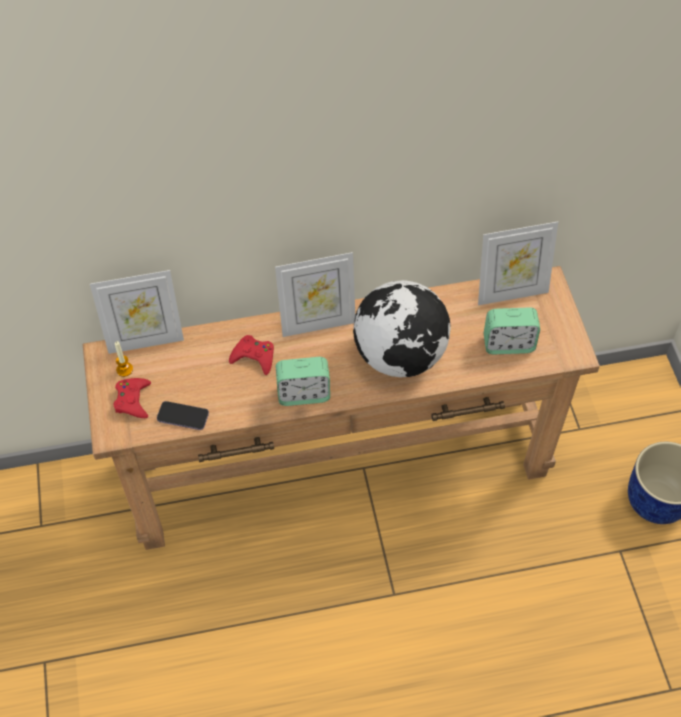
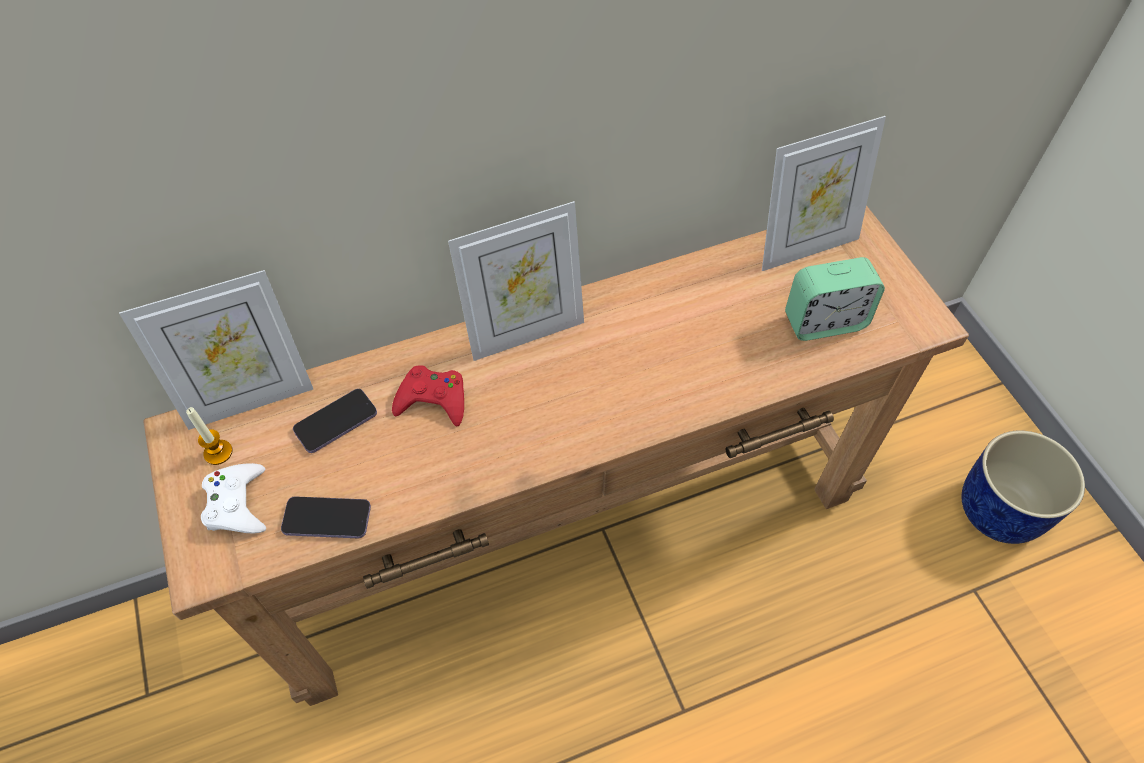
camera: 10 degrees left, 0 degrees up
red game controller [114,378,151,418] -> white game controller [201,463,266,534]
alarm clock [276,357,330,406] -> none
globe [353,280,450,377] -> none
none -> phone [293,389,377,453]

